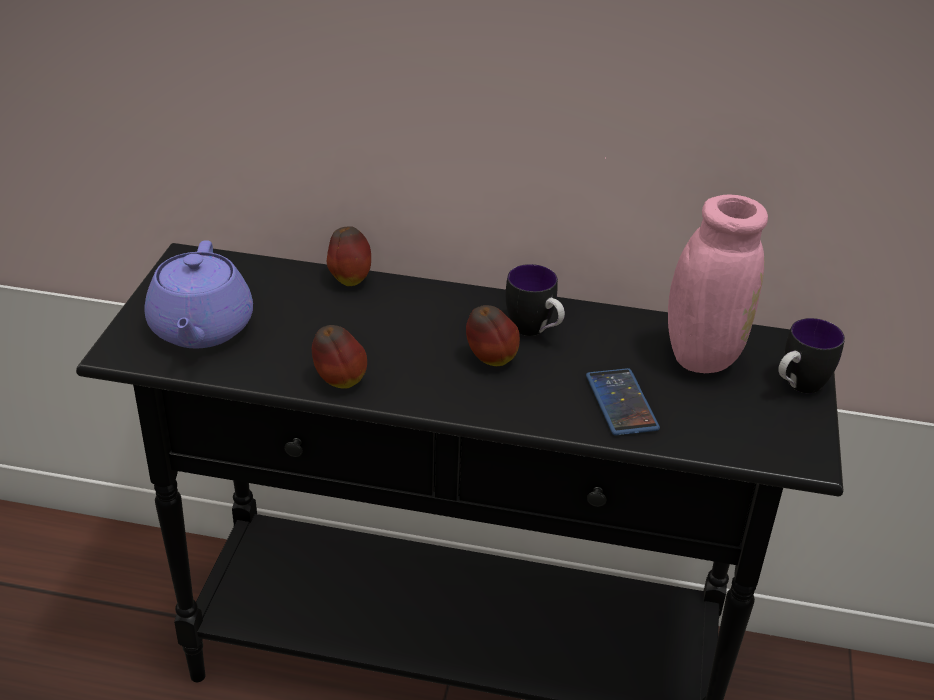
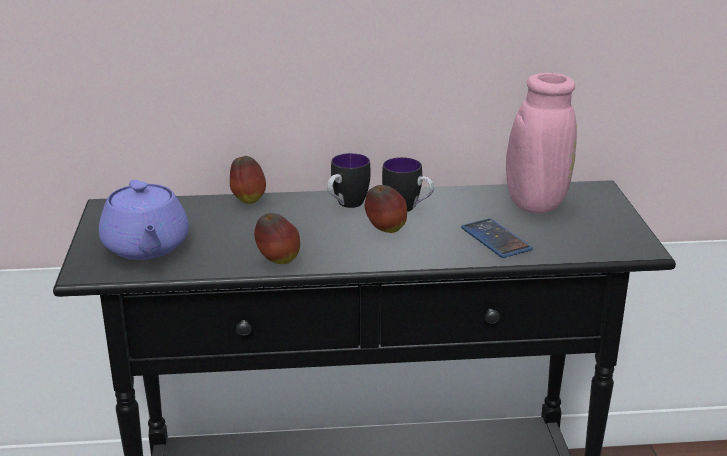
camera: 15 degrees left, 10 degrees down
mug [778,318,845,393] -> mug moved to [327,153,371,208]

